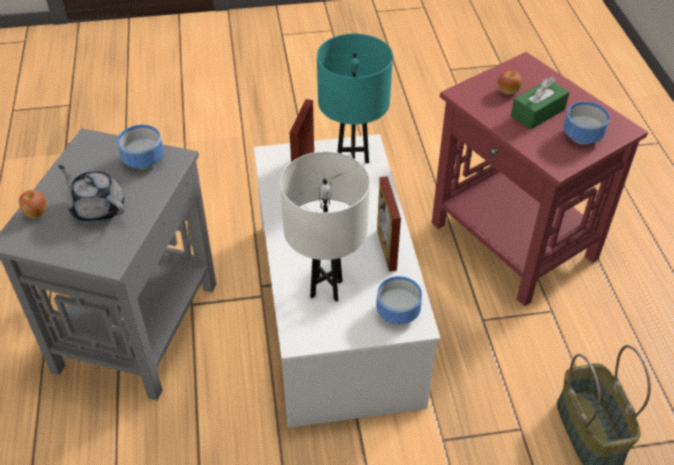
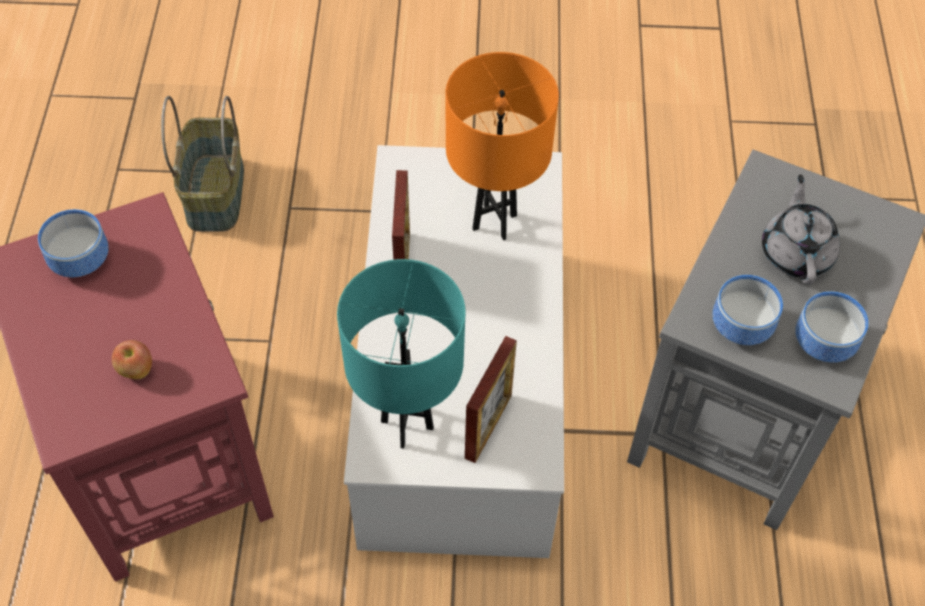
camera: 170 degrees left, 10 degrees up
apple [19,190,47,219] -> none
grey teapot [58,165,125,223] -> grey teapot turned 135 degrees counterclockwise [762,174,840,285]
white table lamp [280,152,370,302] -> orange table lamp [445,52,559,240]
bowl [376,276,422,324] -> bowl moved to [795,291,869,363]
green tissue box [511,77,569,129] -> none

